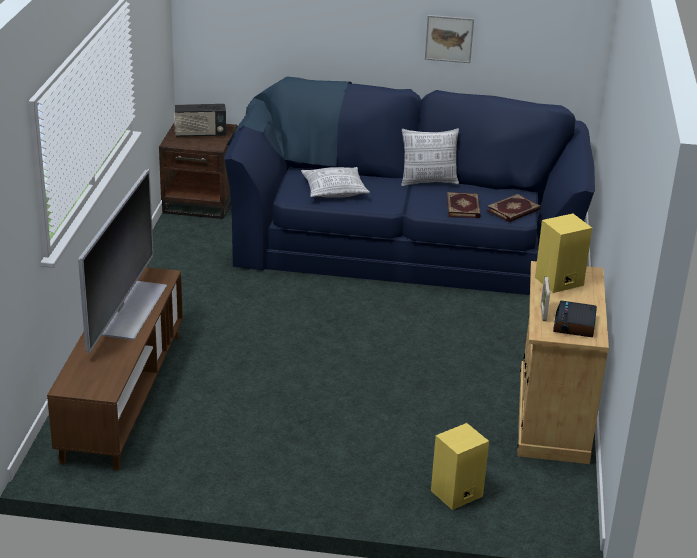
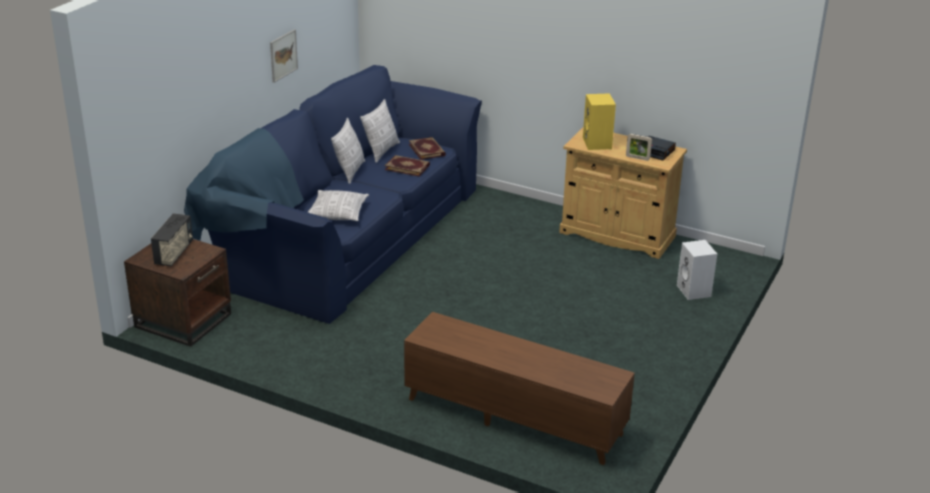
camera: 70 degrees left, 0 degrees up
television [78,169,167,354] -> none
yellow speaker [431,423,489,510] -> white speaker [677,240,717,300]
none -> pillow [360,99,400,163]

